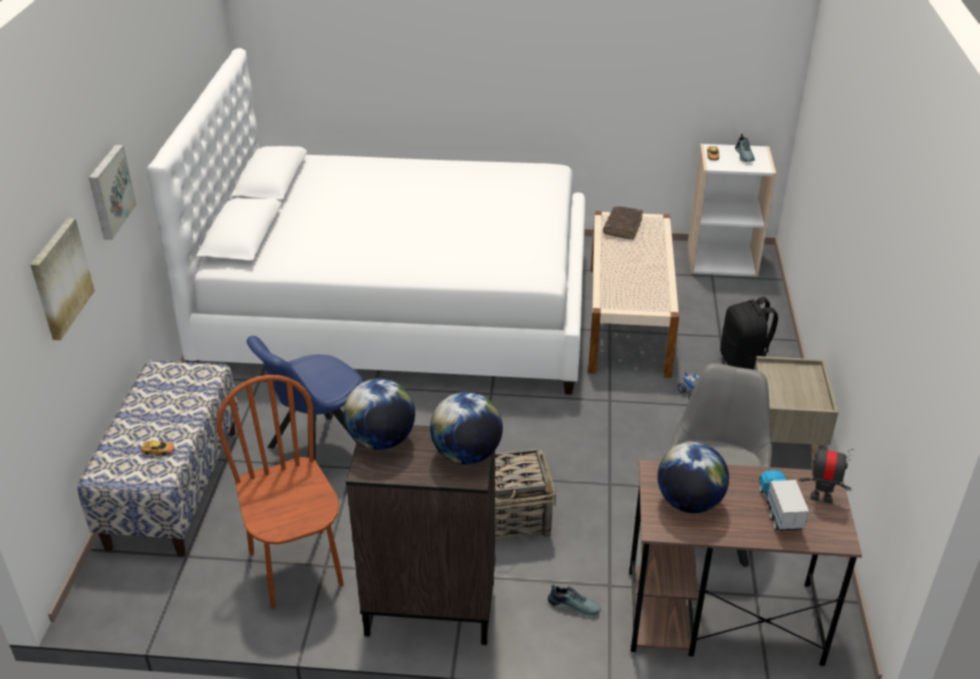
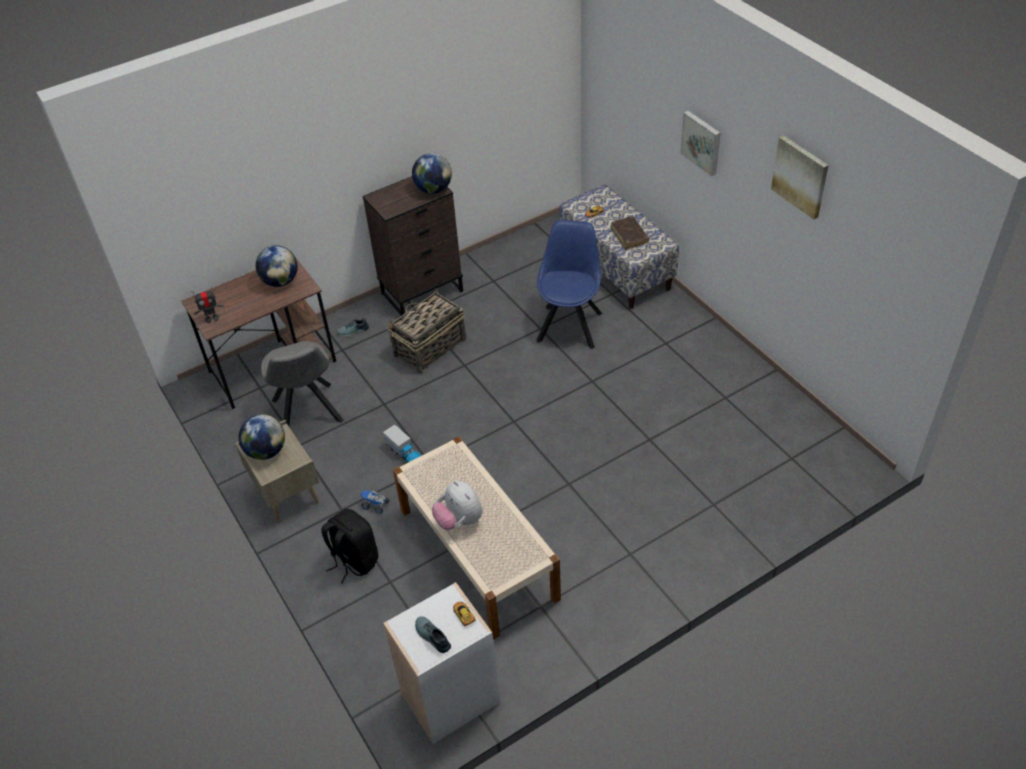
camera: 145 degrees right, 10 degrees up
picture [30,218,95,340] -> picture moved to [771,135,829,219]
white bed [147,48,585,395] -> none
brown chair [216,375,344,609] -> none
globe [430,392,503,464] -> globe moved to [238,414,285,460]
brown book [603,206,643,239] -> brown book moved to [611,216,649,250]
toy truck [759,470,809,531] -> toy truck moved to [383,424,422,463]
none -> plush toy [432,481,483,530]

